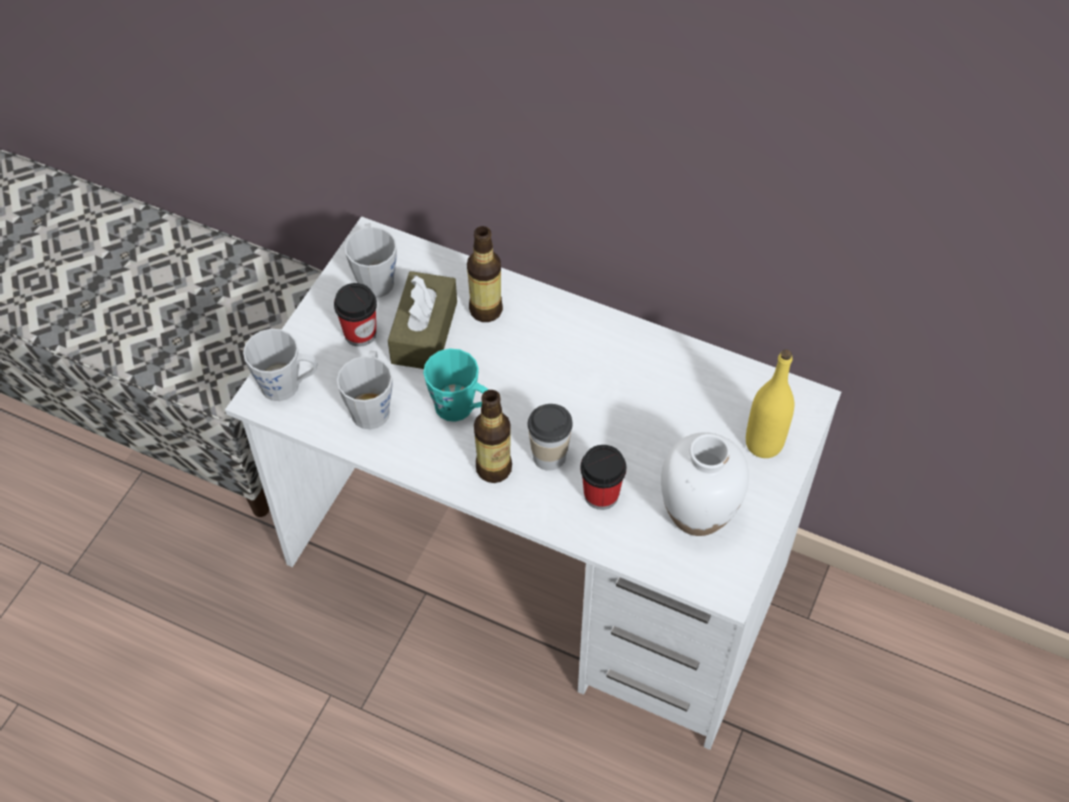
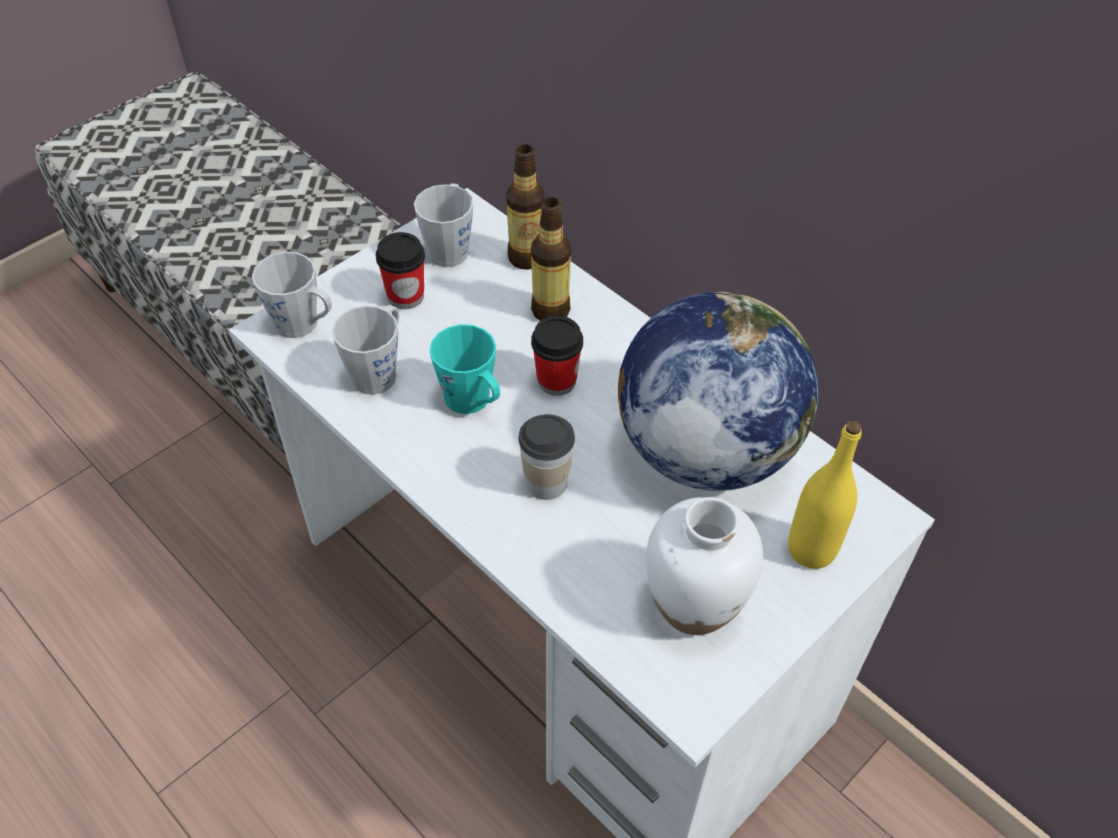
camera: 20 degrees right, 5 degrees down
brown tissue box [388,271,457,369] -> none
bottle [474,390,512,483] -> bottle moved to [506,145,545,270]
cup [580,445,627,510] -> cup moved to [531,316,583,396]
none -> globe [618,292,819,491]

